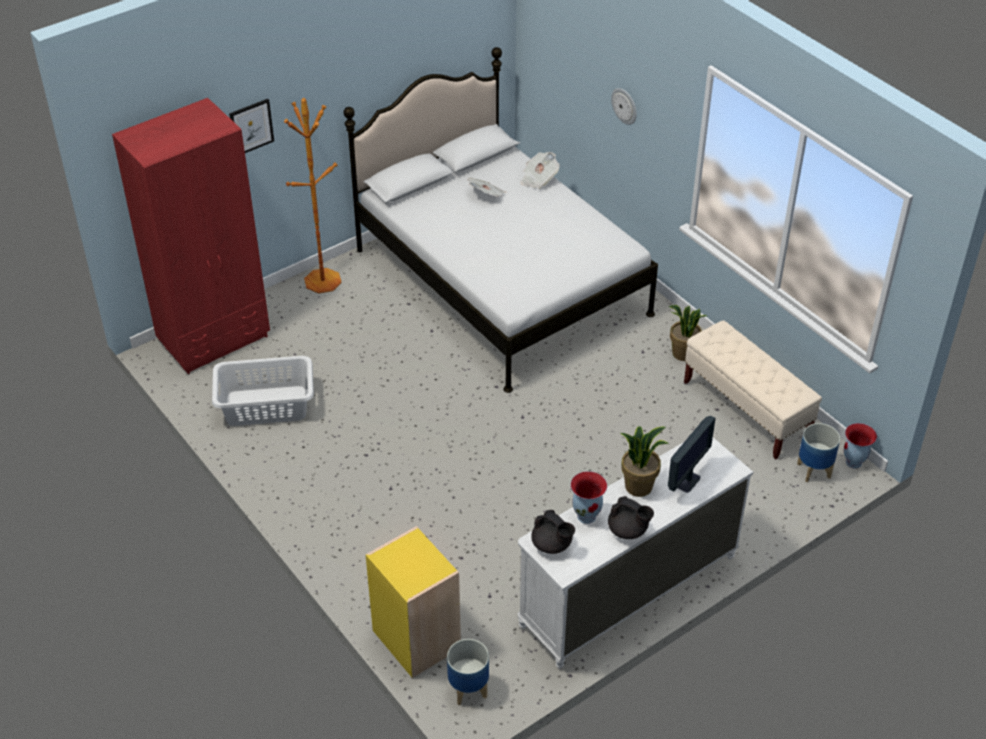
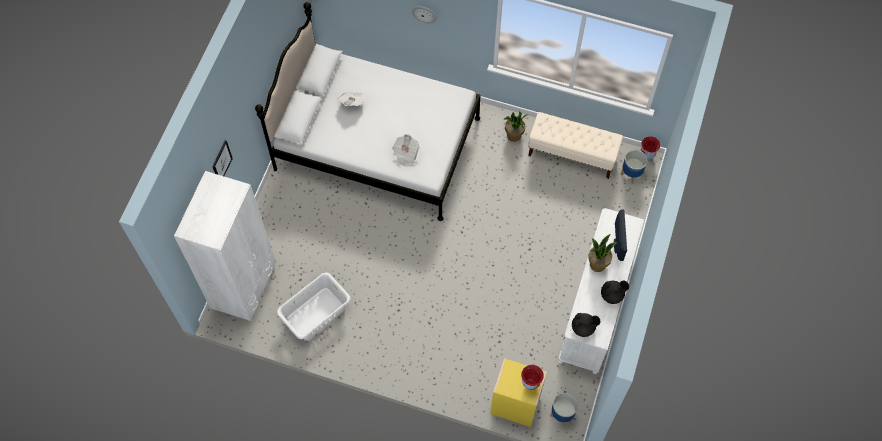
camera: 35 degrees left, 20 degrees up
red wardrobe [112,98,270,374] -> white wardrobe [174,171,276,321]
orange clothes rack [284,98,342,293] -> none
newspaper [520,152,559,189] -> newspaper moved to [393,134,420,166]
vase [570,471,607,524] -> vase moved to [521,365,544,390]

